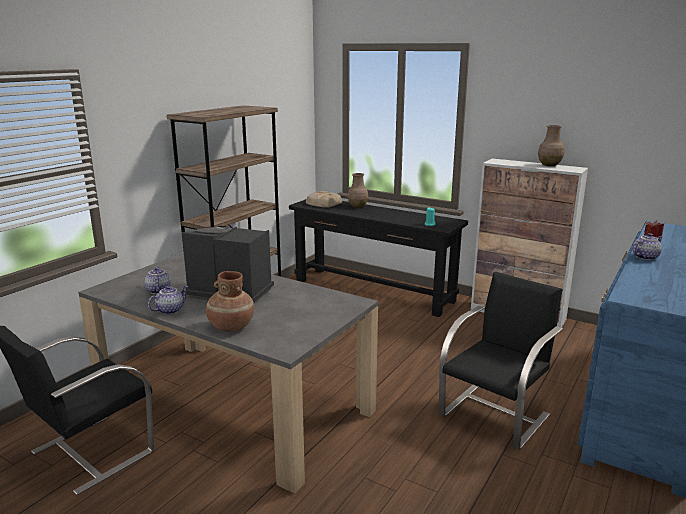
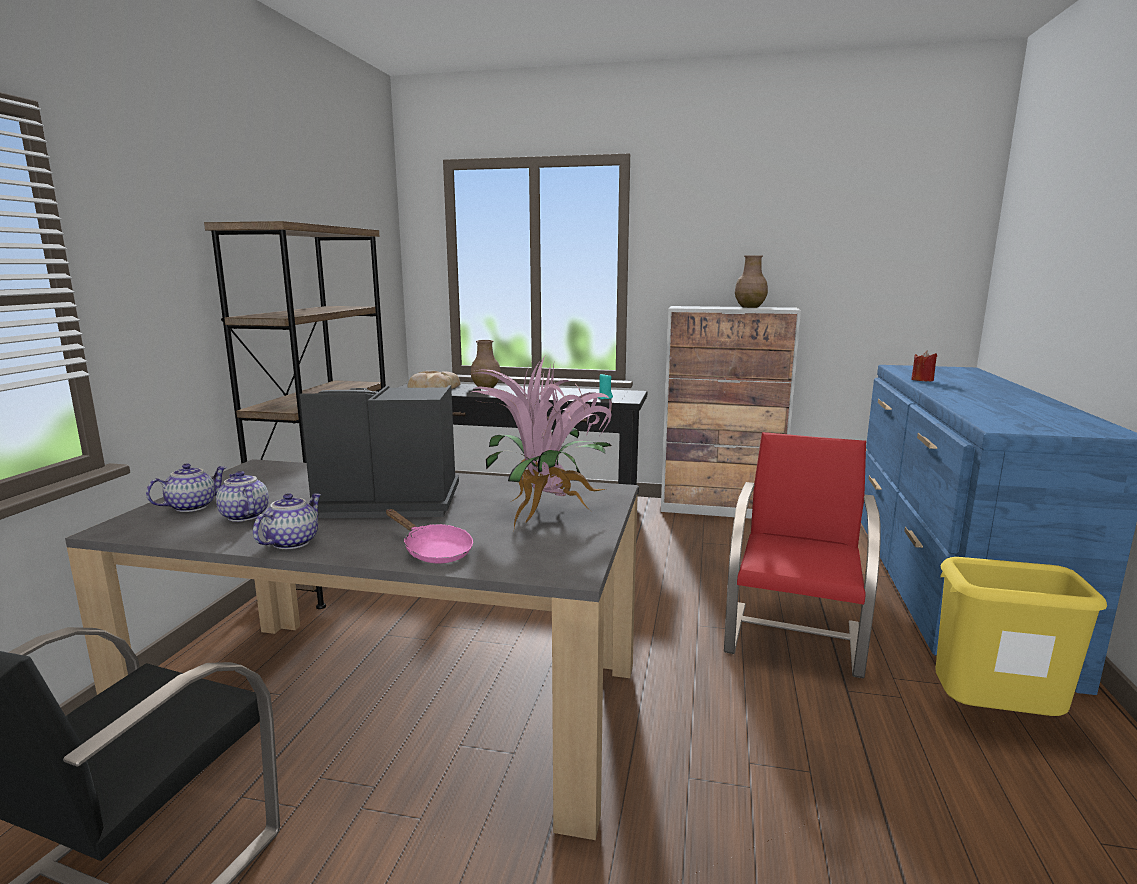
camera: 20 degrees left, 5 degrees down
brown vase [206,271,254,332] -> pink frying pan [386,509,473,563]
black chair [439,272,563,450] -> red chair [724,432,881,678]
teapot [633,233,662,260] -> teapot moved to [146,464,227,512]
none -> potted plant [472,356,612,528]
none -> yellow trash can [935,557,1107,716]

